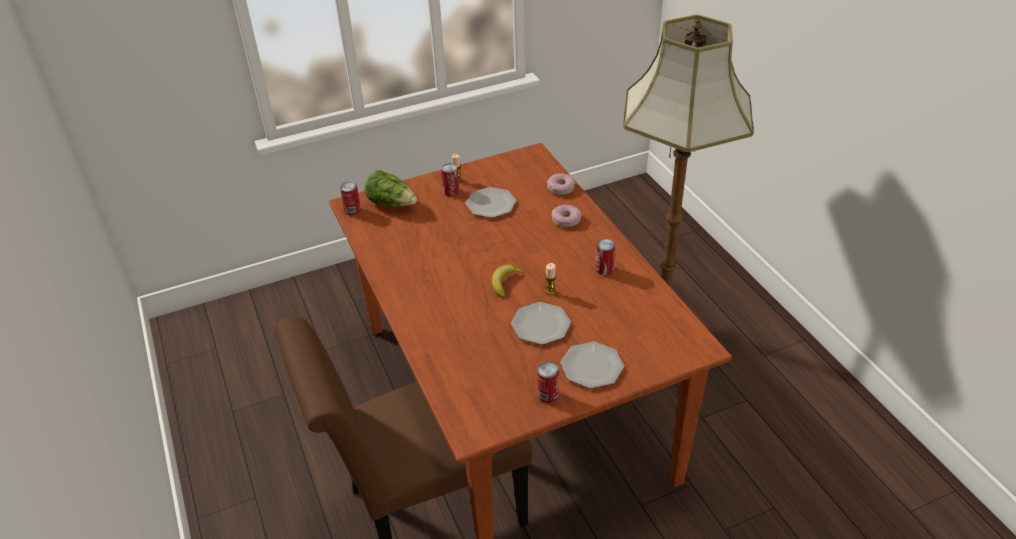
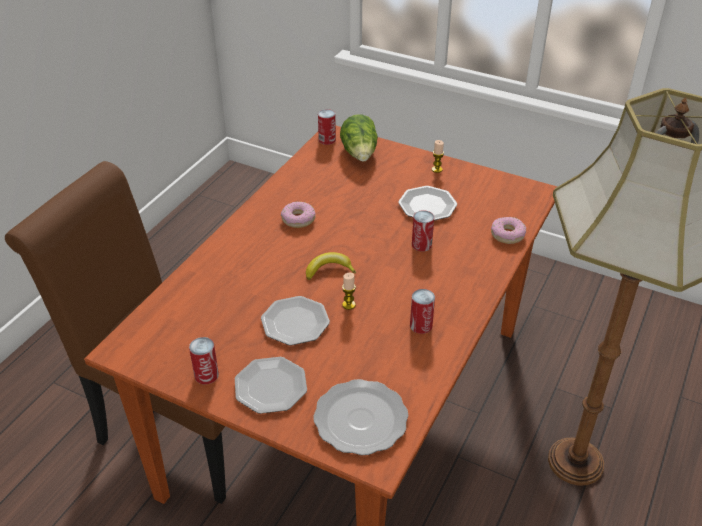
camera: 50 degrees right, 0 degrees up
can [441,163,460,196] -> can moved to [412,210,434,251]
donut [551,204,582,227] -> donut moved to [281,202,316,228]
none -> plate [313,379,409,455]

